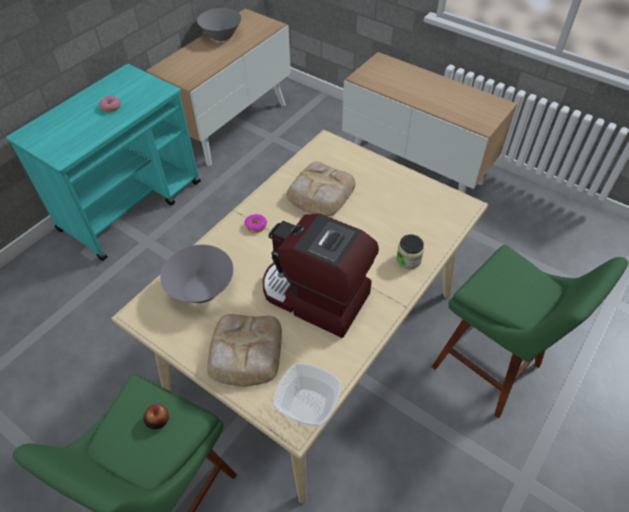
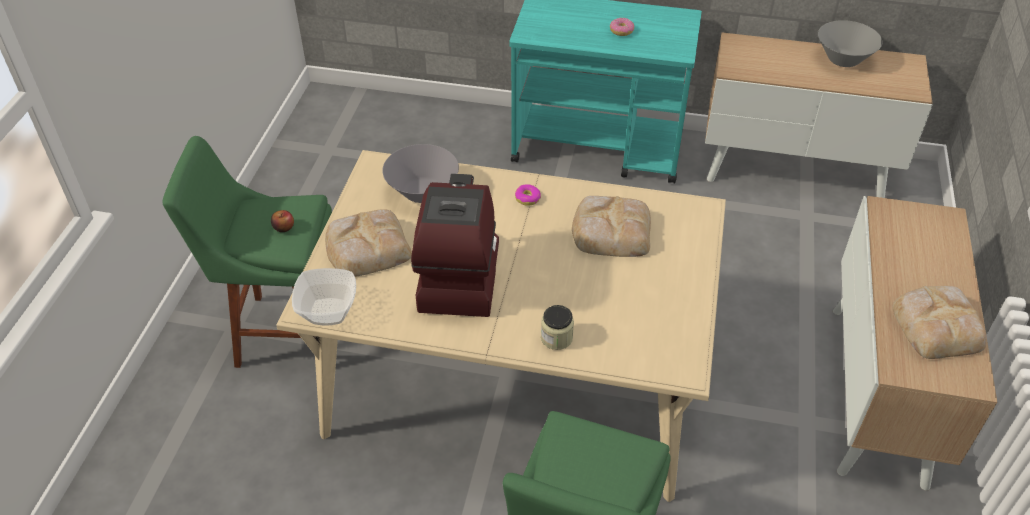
camera: 65 degrees right, 5 degrees down
none -> bread [893,286,987,359]

